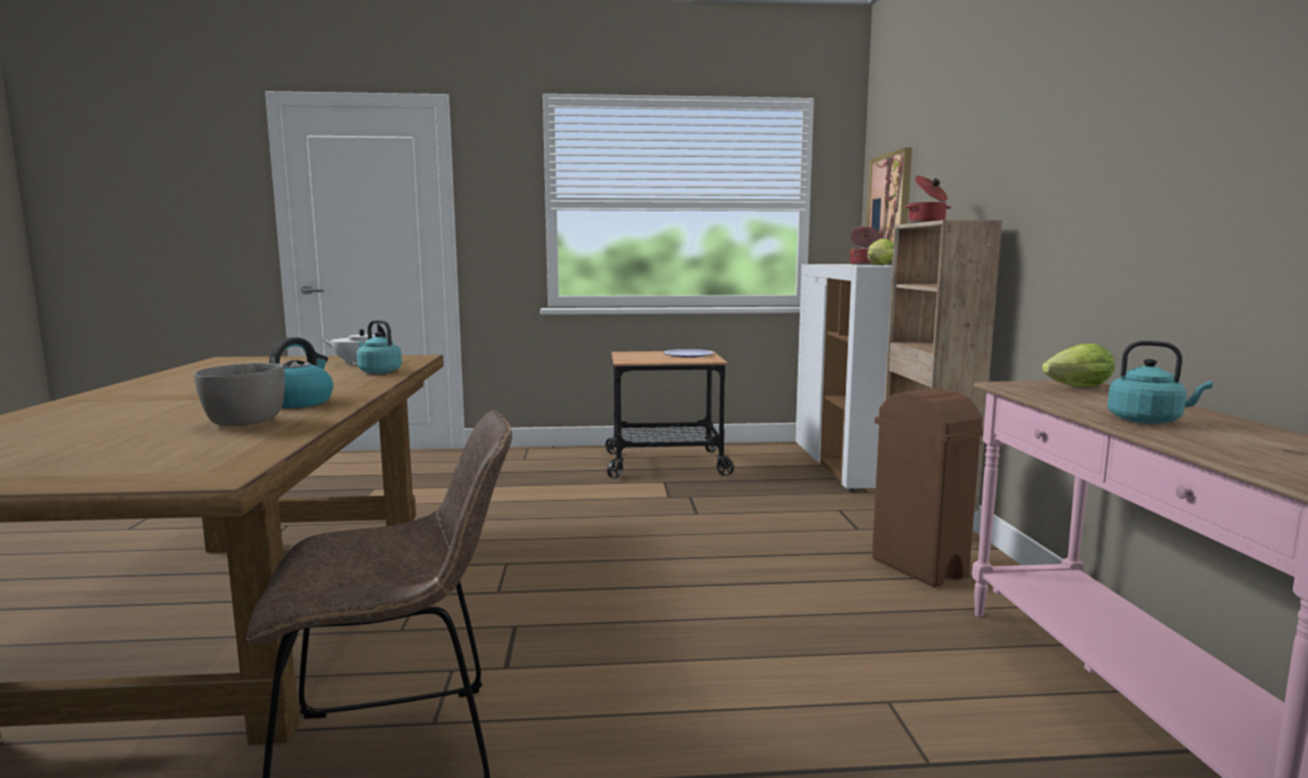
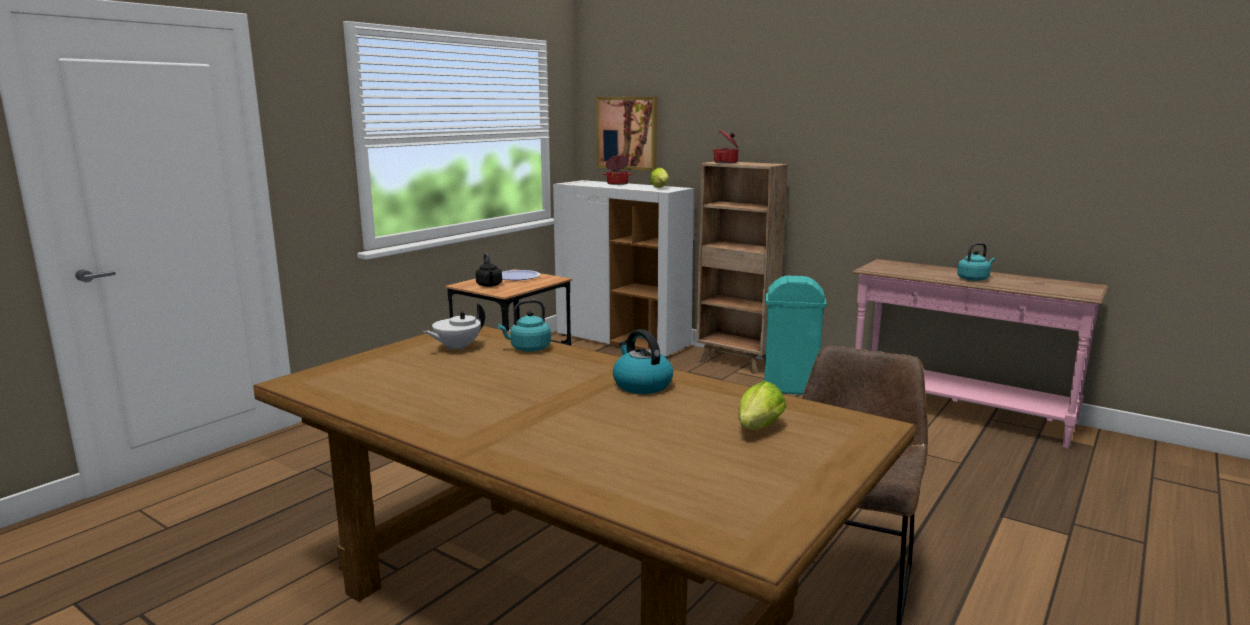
camera: 50 degrees left, 5 degrees up
grey bowl [194,363,285,426] -> none
brown trash can [872,388,984,587] -> turquoise trash can [764,276,827,395]
lettuce [1042,343,1115,387] -> lettuce moved to [738,381,786,430]
none -> black kettle [475,253,502,287]

